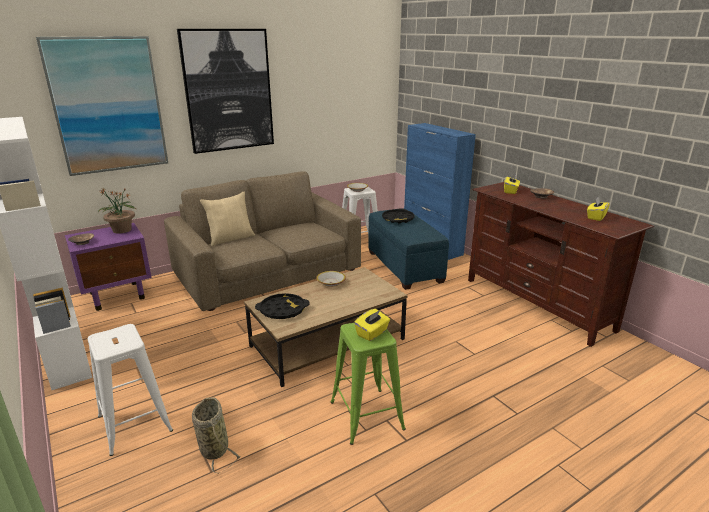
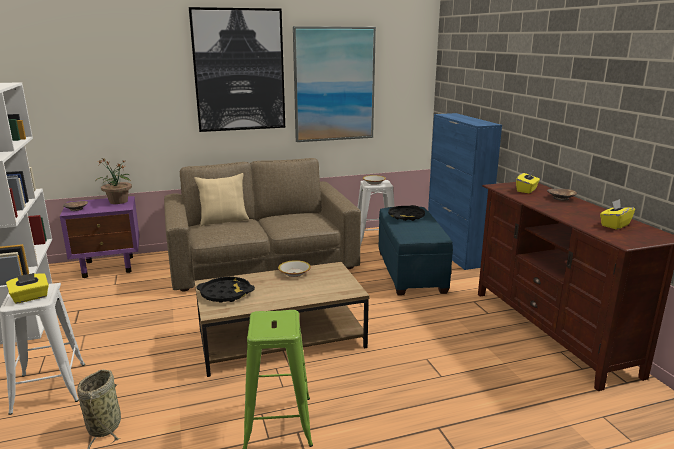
camera: 15 degrees right, 5 degrees down
picture [36,36,168,176] -> picture moved to [293,26,376,142]
yellow tissue box [354,309,390,341] -> yellow tissue box moved to [6,273,49,304]

